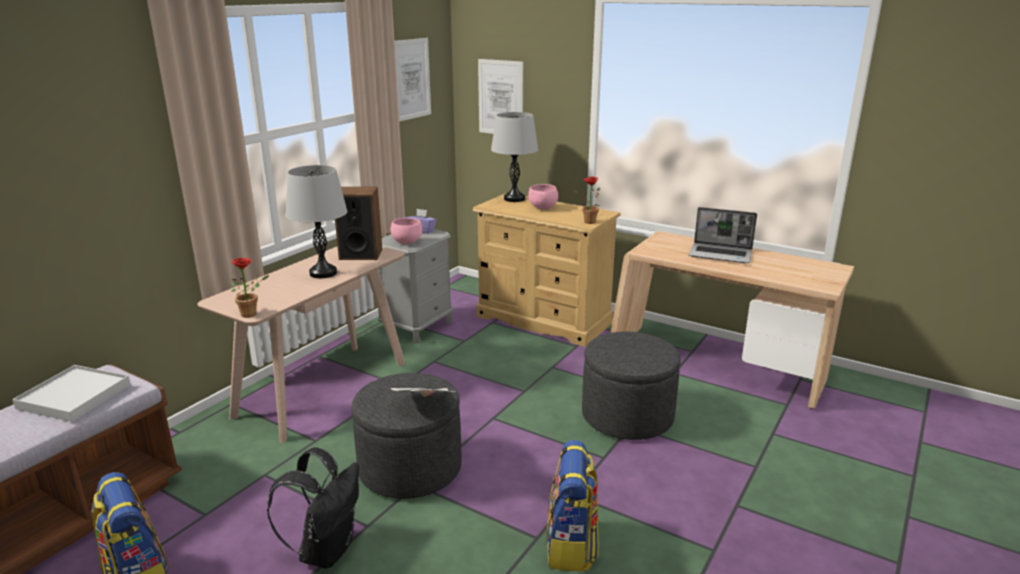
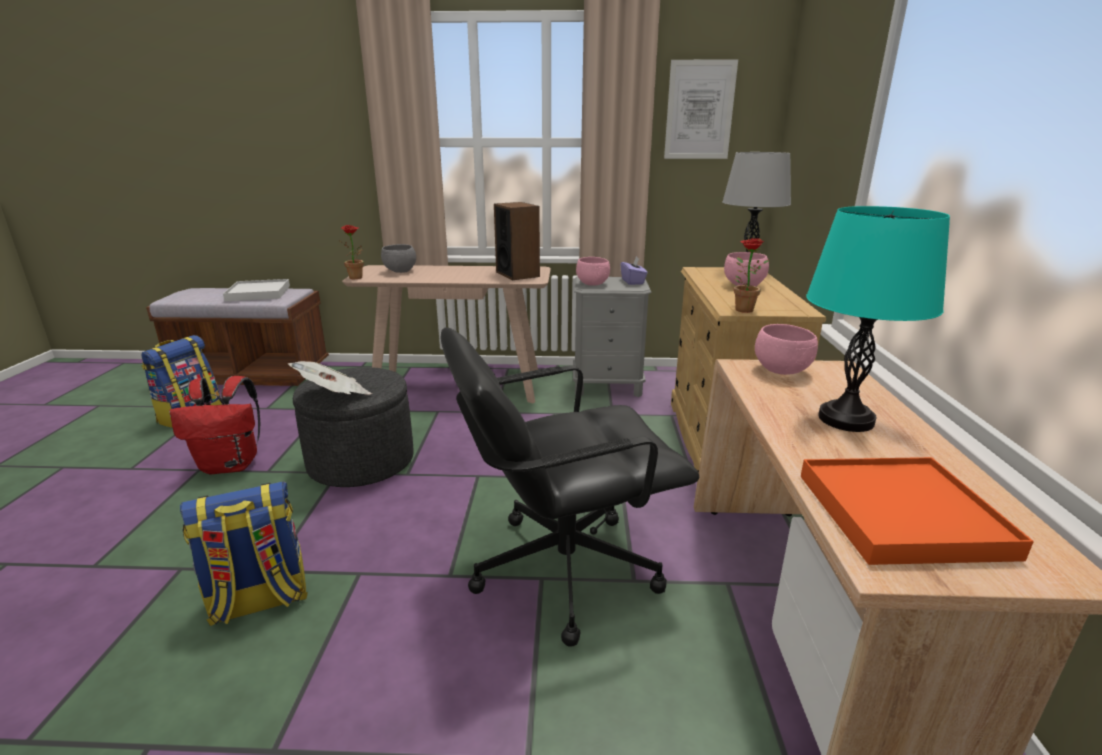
camera: 60 degrees right, 0 degrees up
black backpack [267,447,359,569] -> red backpack [169,376,260,474]
grey table lamp [286,165,347,278] -> none
picture [478,59,523,134] -> none
grey ottoman [582,332,681,440] -> black office chair [441,327,699,647]
laptop [689,207,757,263] -> turquoise table lamp [806,206,950,432]
none -> grey bowl [381,244,416,273]
none -> pink bowl [755,324,818,375]
none -> orange tray [801,457,1034,565]

